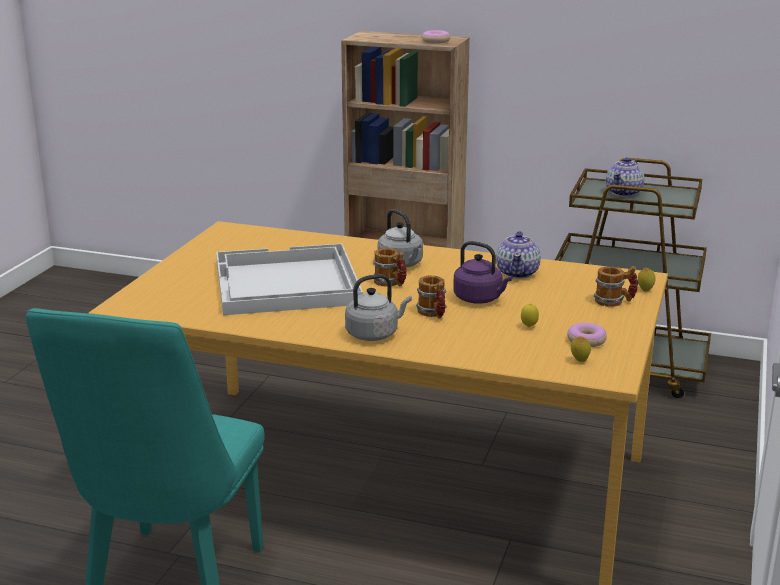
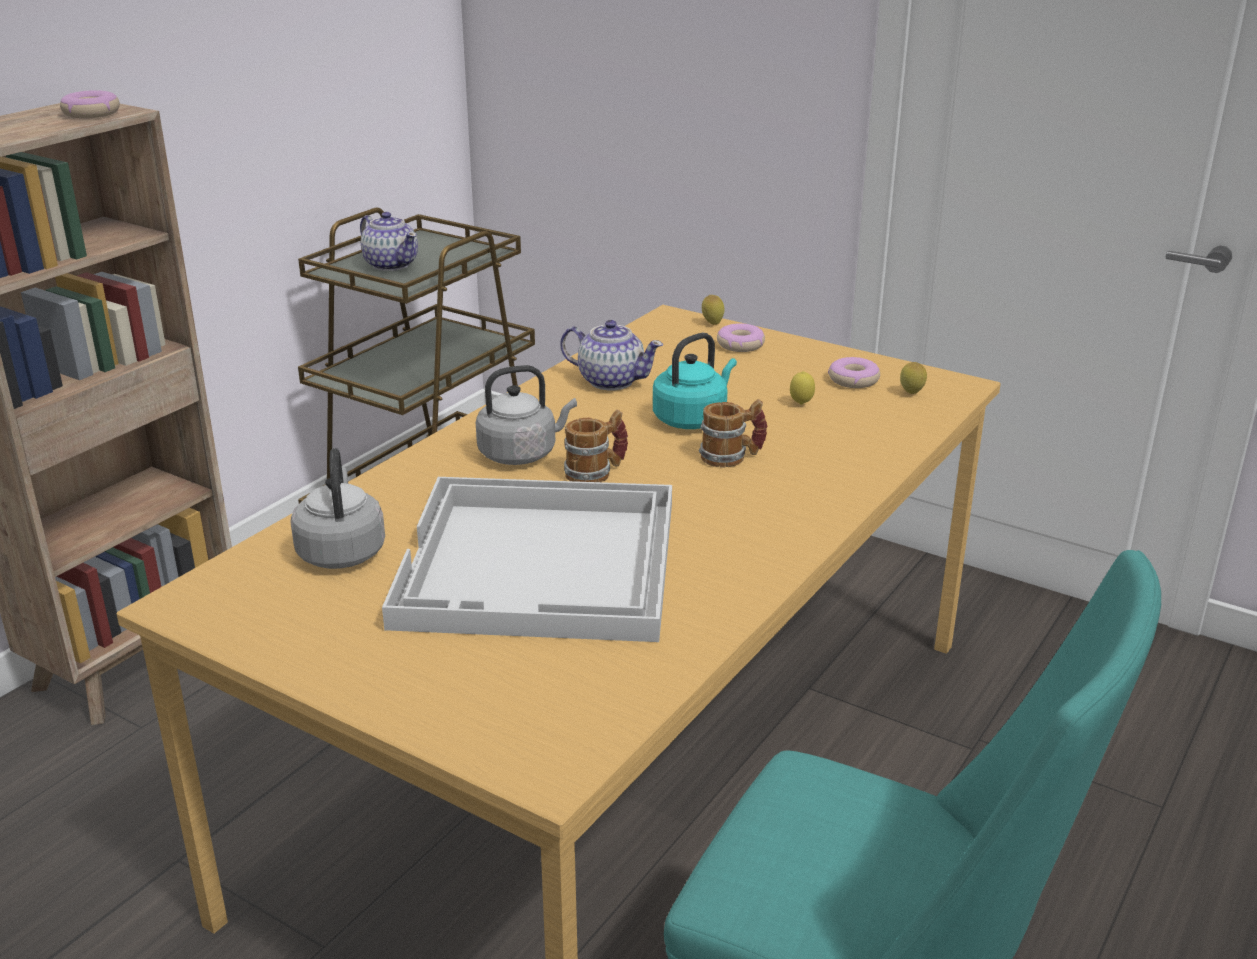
camera: 75 degrees left, 5 degrees up
grey kettle [345,274,412,341] -> grey kettle moved to [291,448,385,569]
purple kettle [453,241,513,304] -> turquoise kettle [653,333,737,429]
mug [594,266,638,307] -> donut [717,323,765,352]

